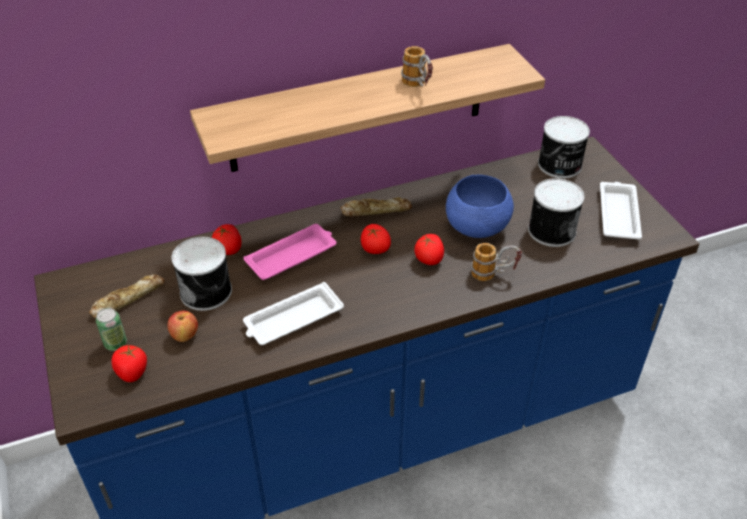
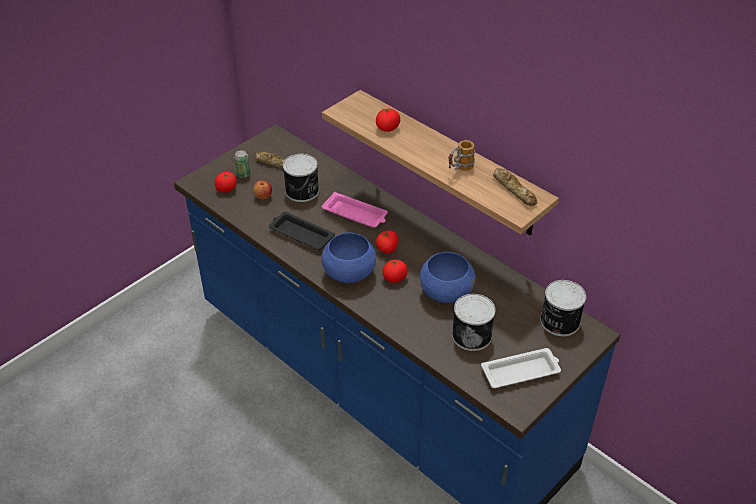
camera: 65 degrees right, 0 degrees up
tomato [212,224,242,255] -> tomato moved to [376,109,400,132]
white tray [243,282,344,345] -> black tray [269,212,335,250]
bread [341,197,412,217] -> bread moved to [493,168,538,206]
mug [471,243,522,281] -> none
none -> blue bowl [321,233,376,283]

